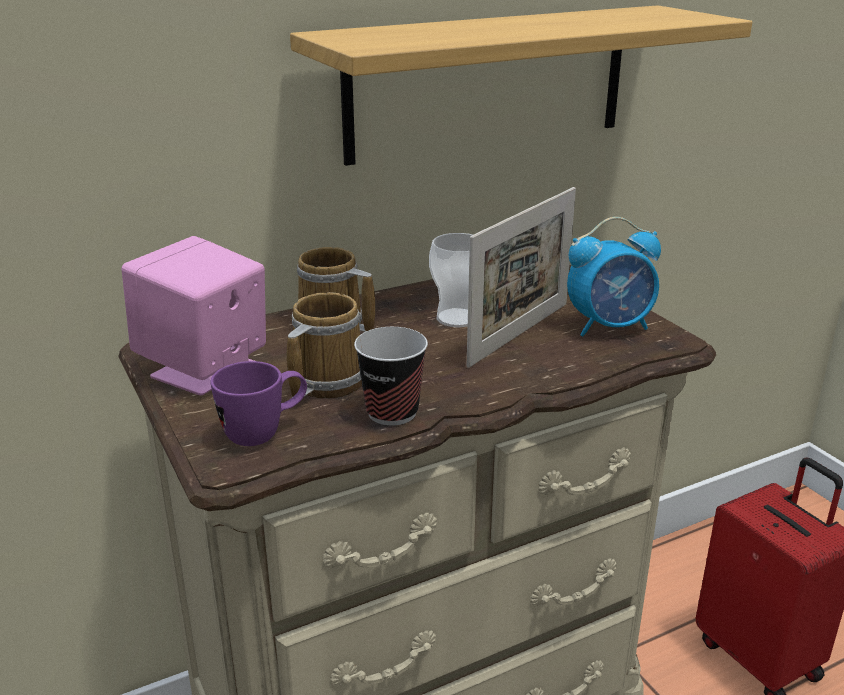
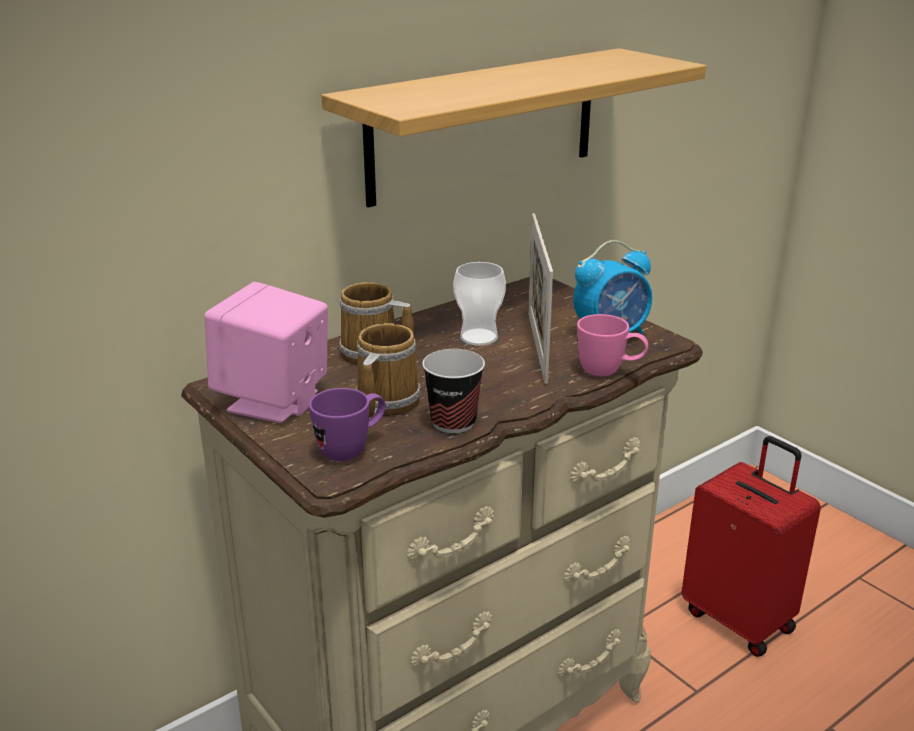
camera: 10 degrees left, 0 degrees up
picture frame [467,187,576,368] -> picture frame turned 150 degrees clockwise [528,213,553,384]
none -> pink mug [577,314,648,376]

